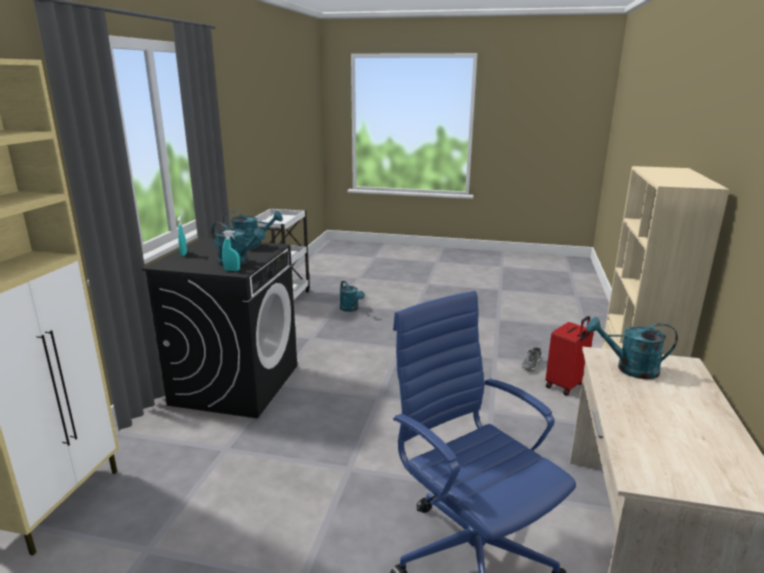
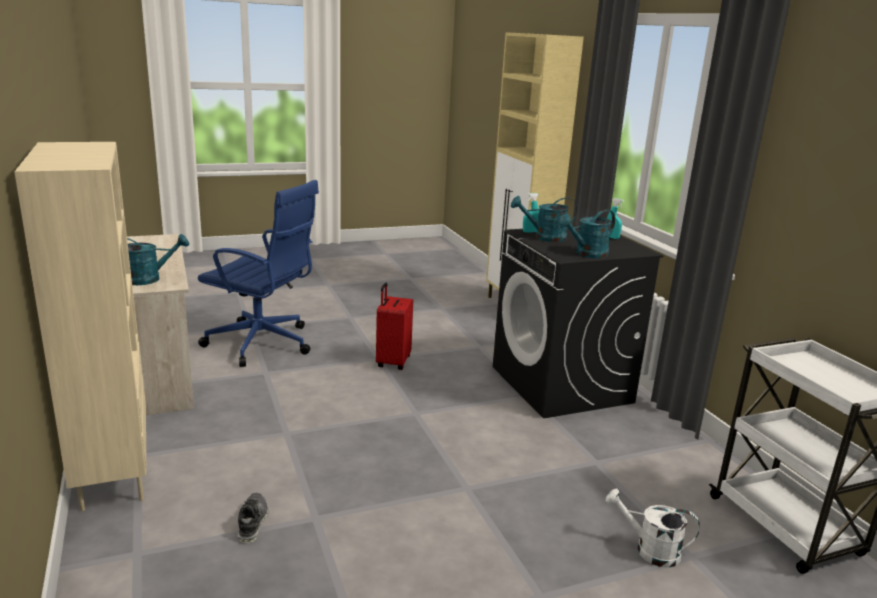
camera: 145 degrees right, 0 degrees up
turquoise watering can [340,281,365,312] -> white watering can [606,489,700,568]
red suitcase [545,316,594,396] -> red suitcase moved to [376,283,413,370]

